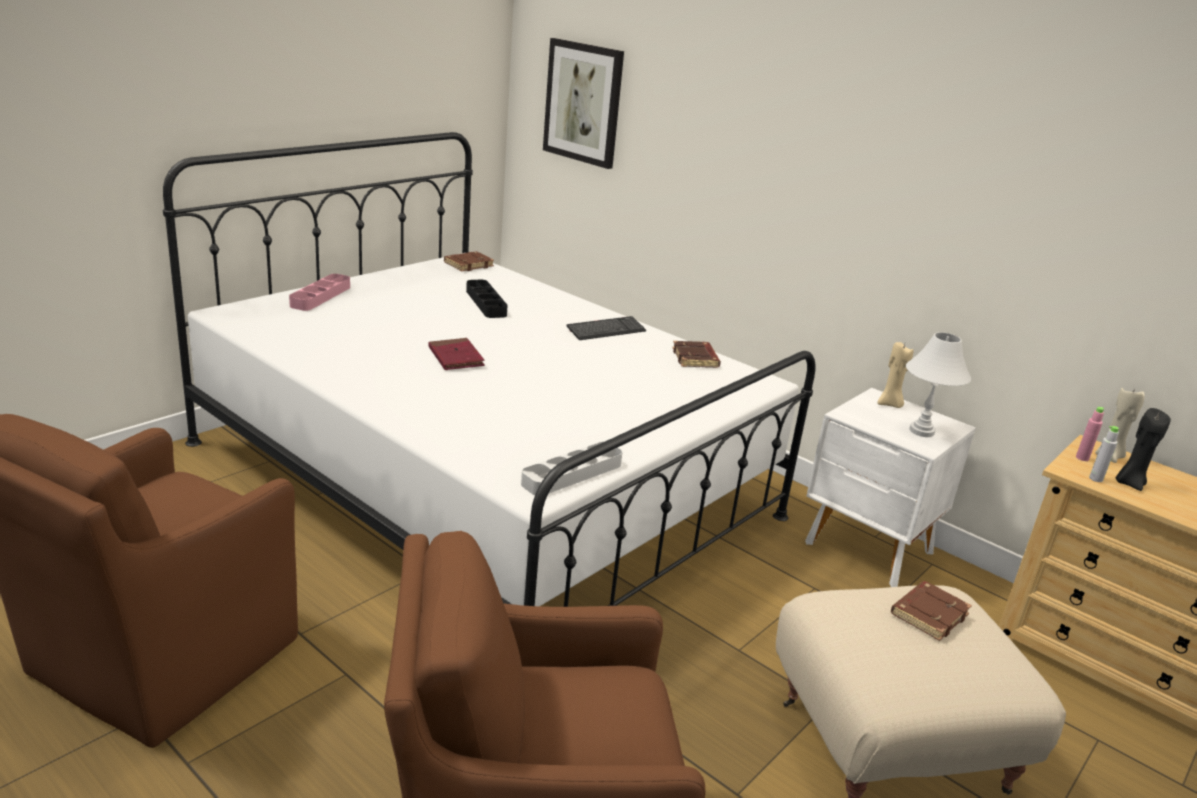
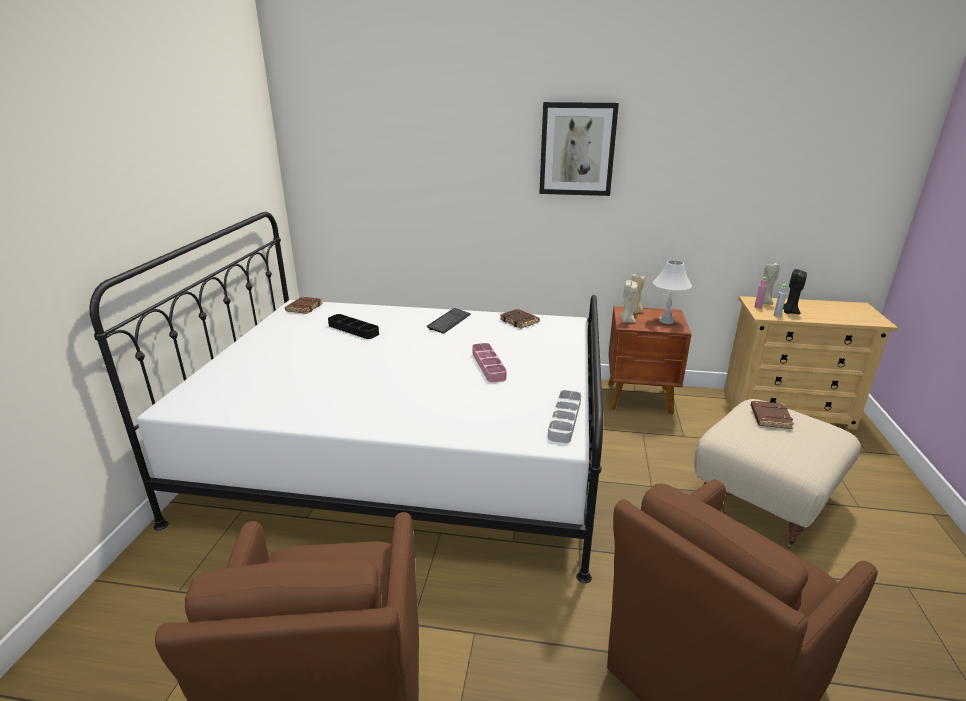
camera: 30 degrees left, 0 degrees up
pink tray [289,274,350,311] -> pink tray moved to [472,343,507,382]
red book [429,338,485,370] -> none
picture [543,38,624,169] -> picture moved to [539,102,619,196]
white nightstand [805,388,976,587] -> brown nightstand [608,306,692,415]
none -> beige candle [619,280,638,323]

